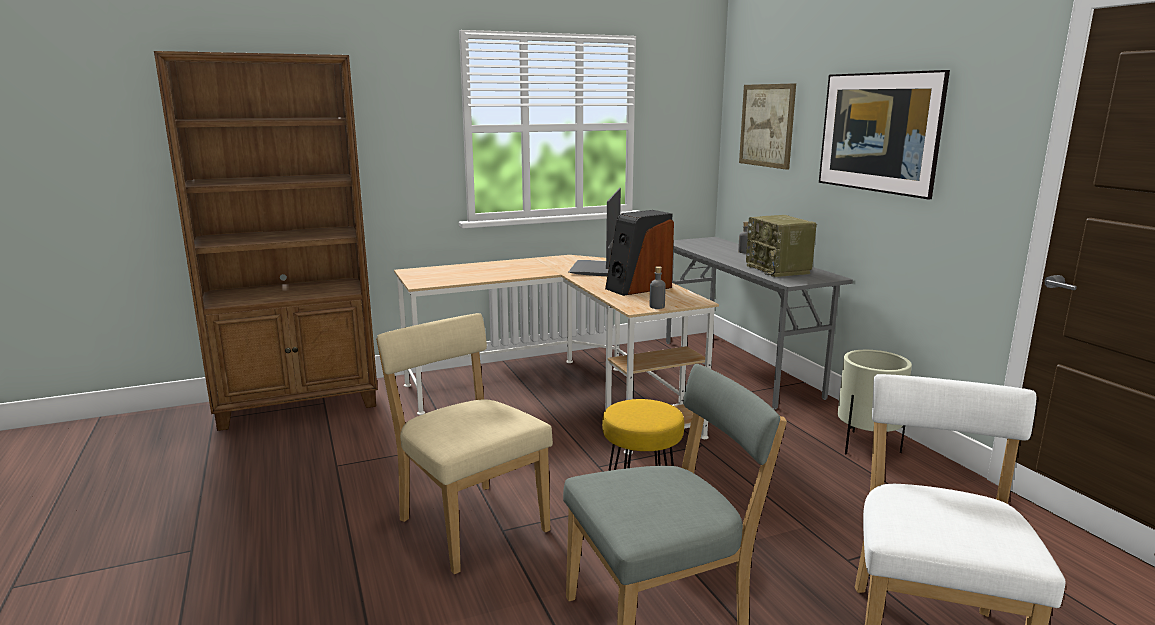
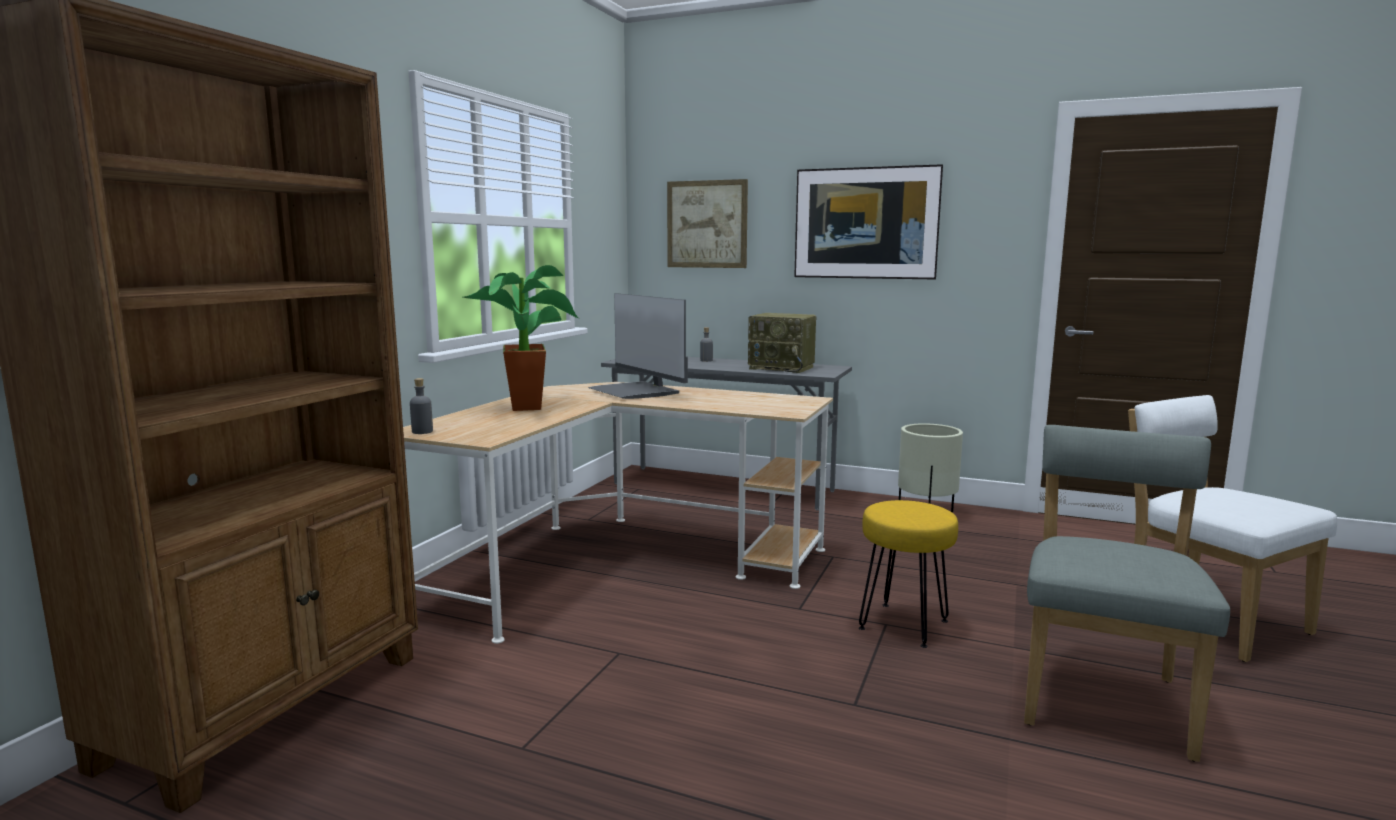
camera: 45 degrees left, 5 degrees down
beige chair [376,313,553,574] -> none
speaker [605,210,674,296] -> none
grey bottle [650,266,666,309] -> grey bottle moved to [410,378,433,434]
none -> potted plant [463,265,579,411]

